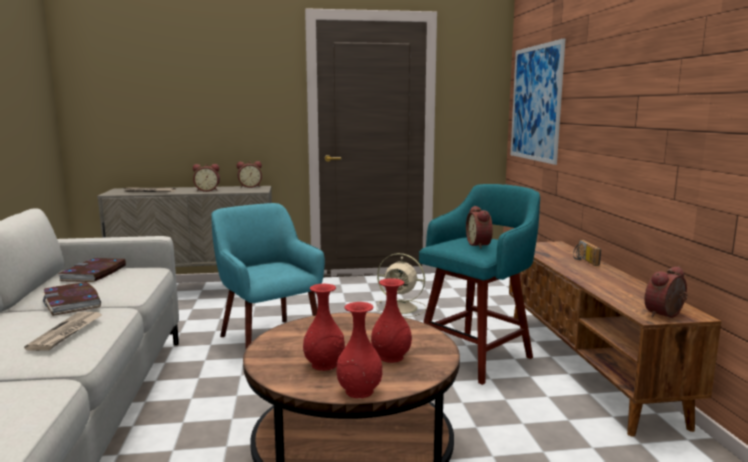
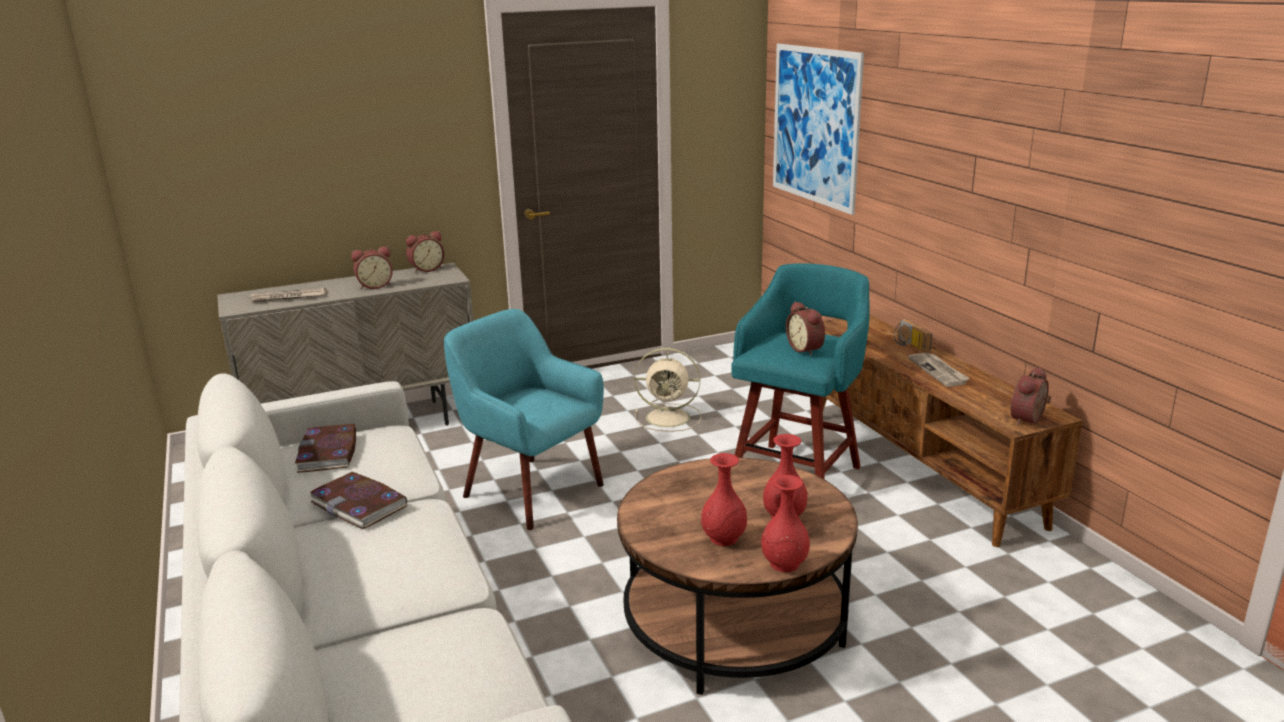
camera: 15 degrees left, 10 degrees up
newspaper [24,312,103,351] -> newspaper moved to [908,353,970,387]

